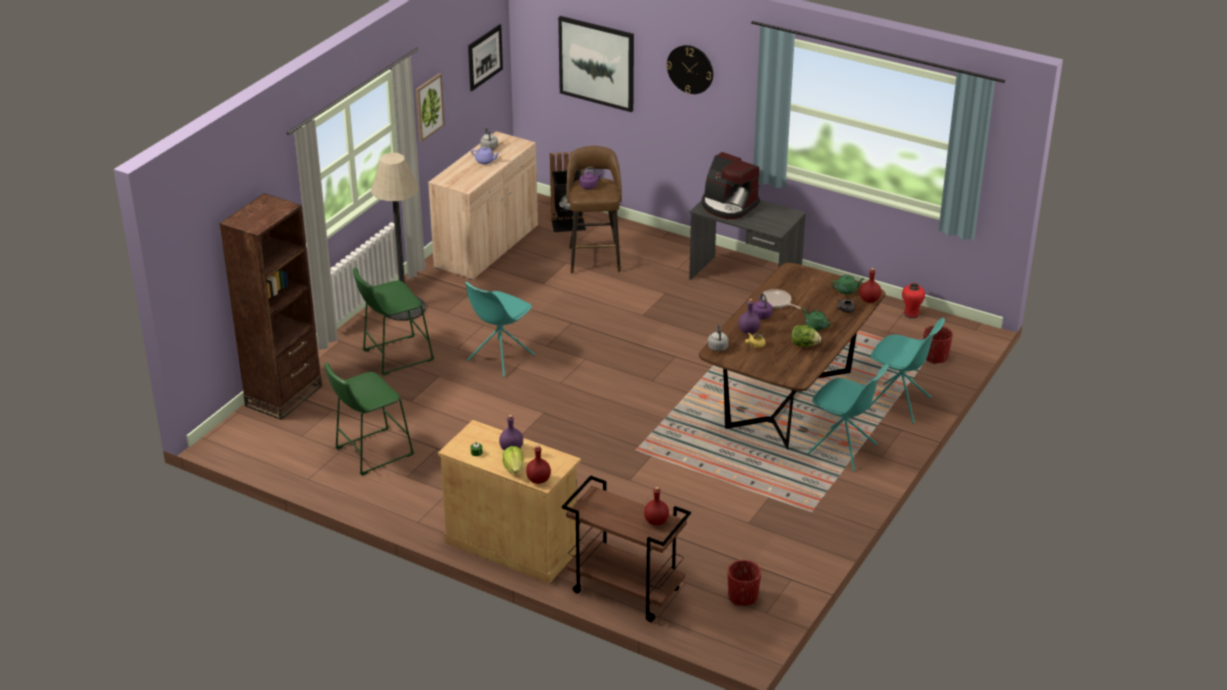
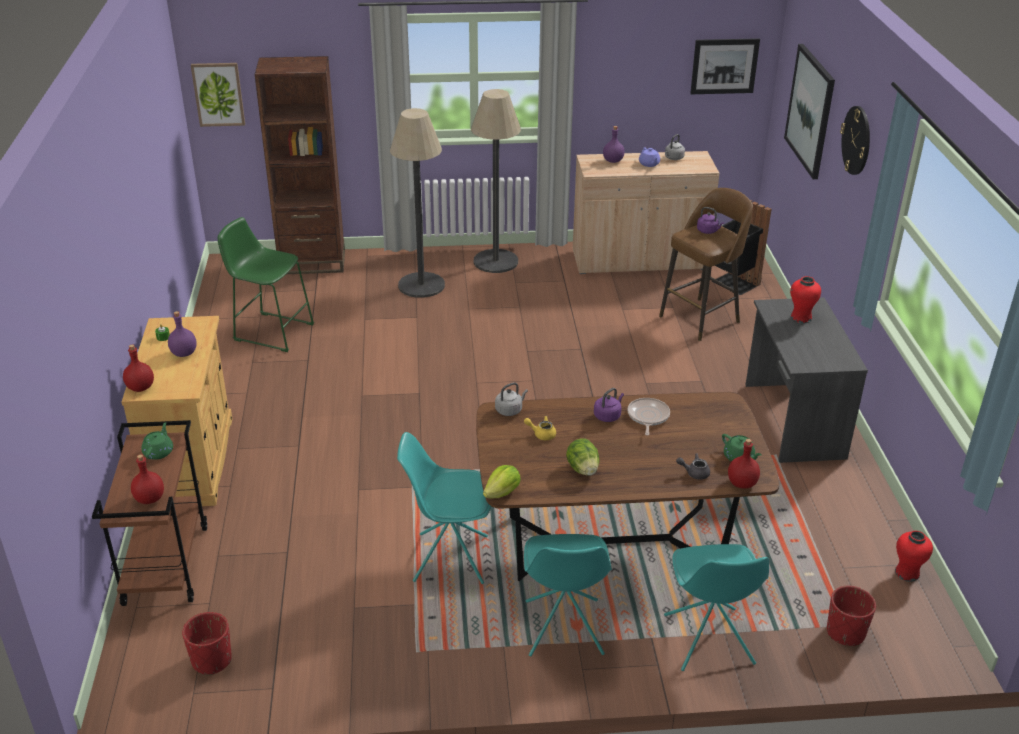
camera: 55 degrees right, 0 degrees up
green stool [353,267,434,375] -> floor lamp [390,108,445,298]
picture [416,73,445,142] -> picture moved to [191,63,245,127]
turquoise chair [465,281,535,377] -> turquoise chair moved to [397,432,492,584]
lettuce [503,446,524,474] -> lettuce moved to [483,465,521,498]
coffee machine [702,152,760,219] -> red vase [790,276,821,323]
purple bottle [738,299,760,334] -> purple bottle moved to [603,126,625,163]
green teapot [802,308,830,331] -> green teapot moved to [141,422,173,460]

